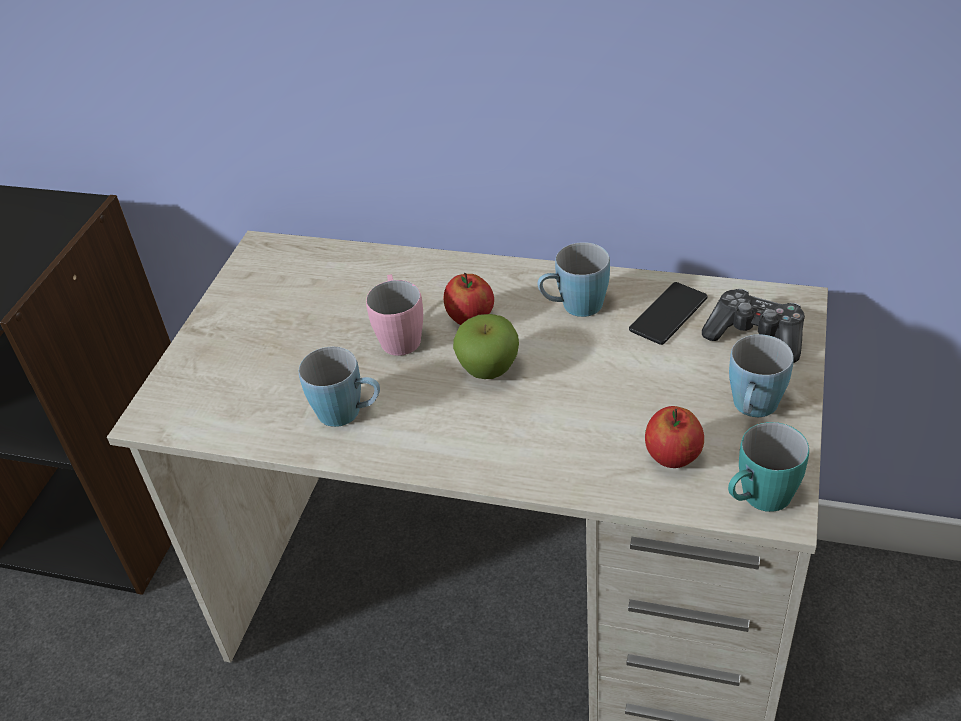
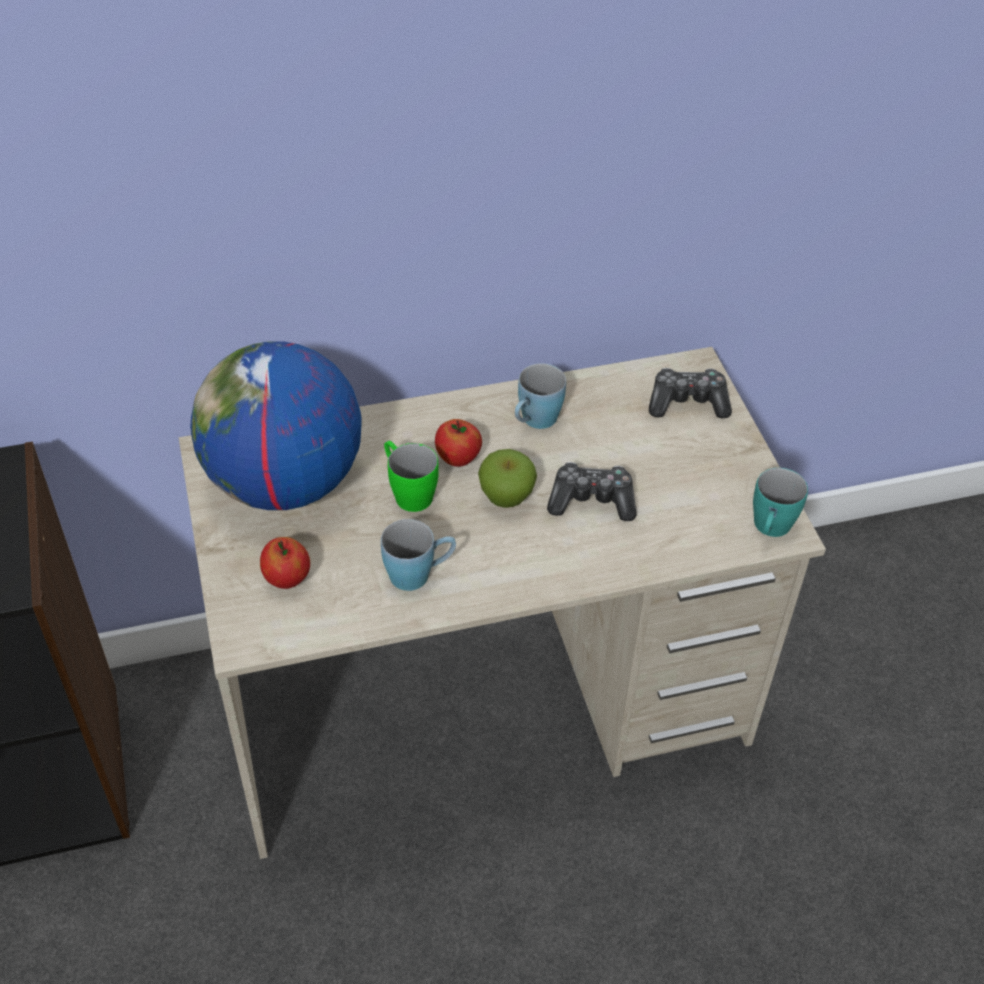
camera: 35 degrees left, 5 degrees up
pink mug [366,274,423,356] -> green mug [384,441,439,512]
phone [629,282,708,345] -> none
apple [645,406,704,468] -> apple moved to [260,537,310,589]
blue mug [729,334,793,417] -> none
none -> globe [190,341,362,510]
none -> game controller [547,462,637,521]

